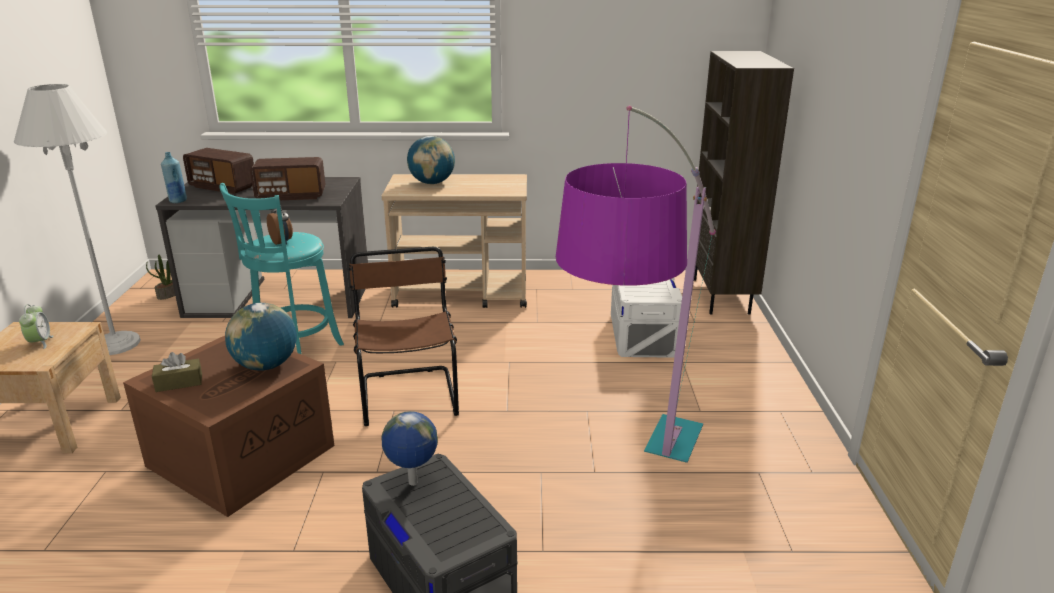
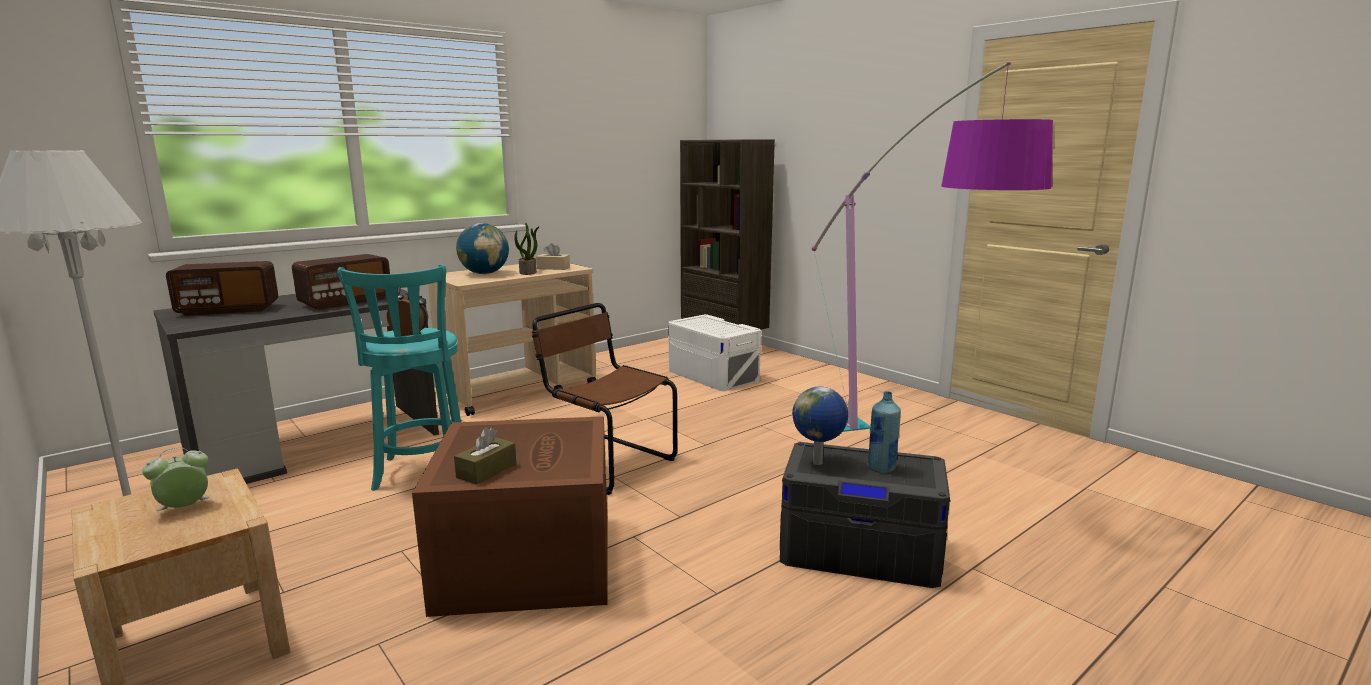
camera: 40 degrees left, 10 degrees down
alarm clock [19,304,53,349] -> alarm clock turned 75 degrees counterclockwise [142,447,209,511]
potted plant [146,255,175,300] -> potted plant moved to [514,223,540,275]
blue bottle [161,152,187,203] -> blue bottle moved to [868,391,901,473]
globe [225,303,297,371] -> none
none -> beige tissue box [536,243,570,270]

